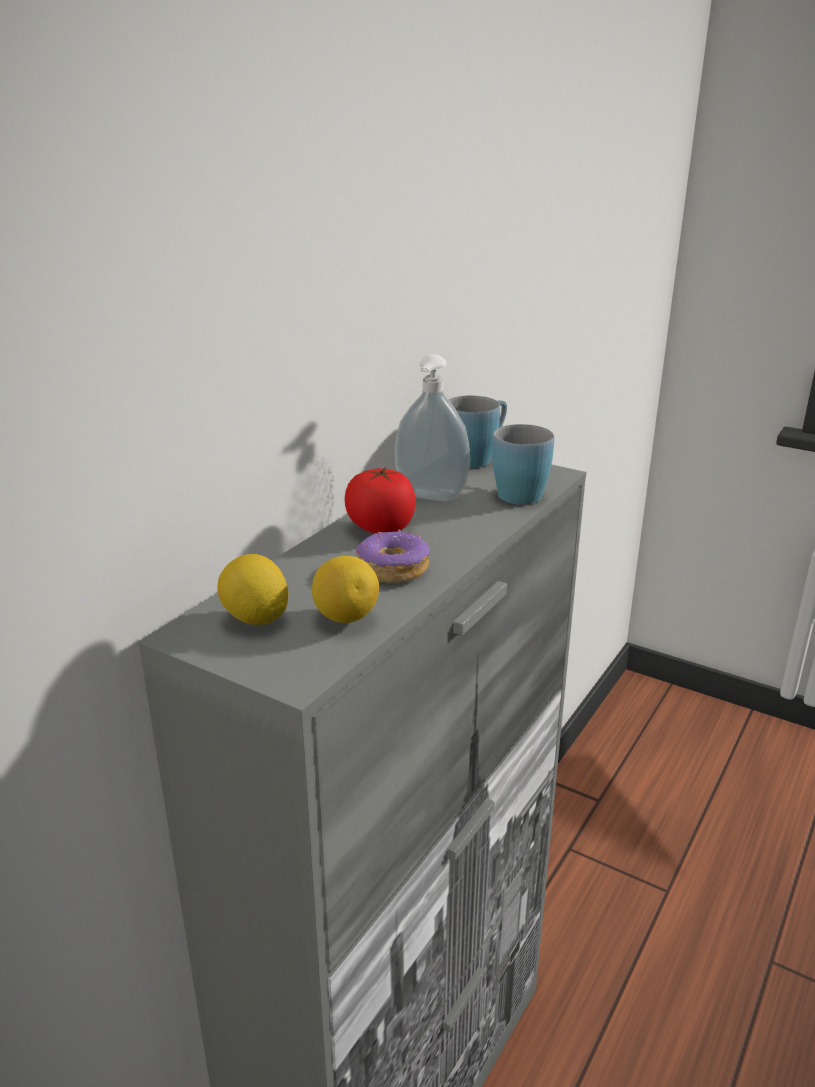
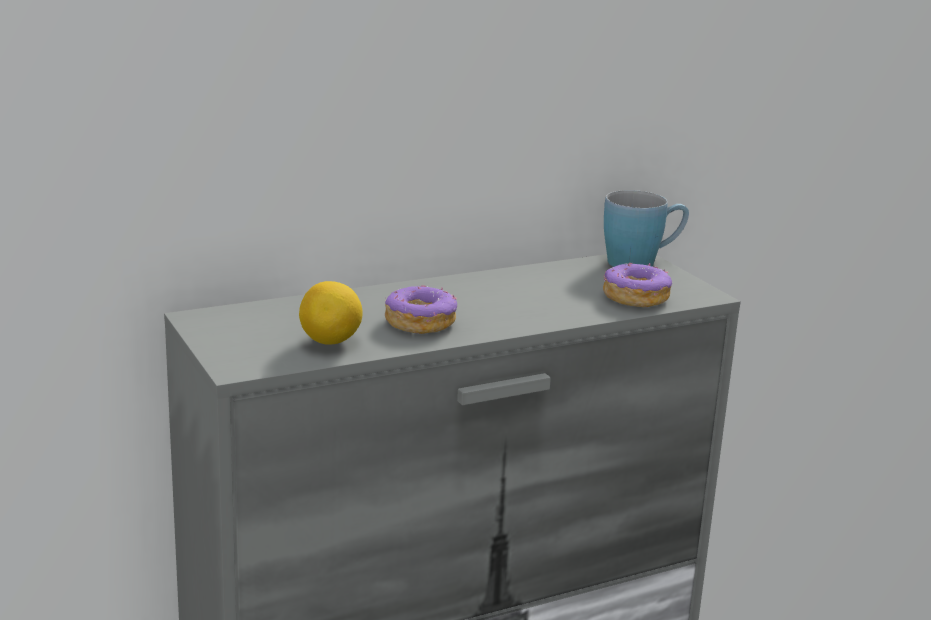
camera: 30 degrees right, 5 degrees down
lemon [218,554,289,625] -> none
tomato [345,467,416,534] -> none
soap dispenser [395,354,470,501] -> none
blue mug [492,424,554,504] -> donut [603,263,672,307]

